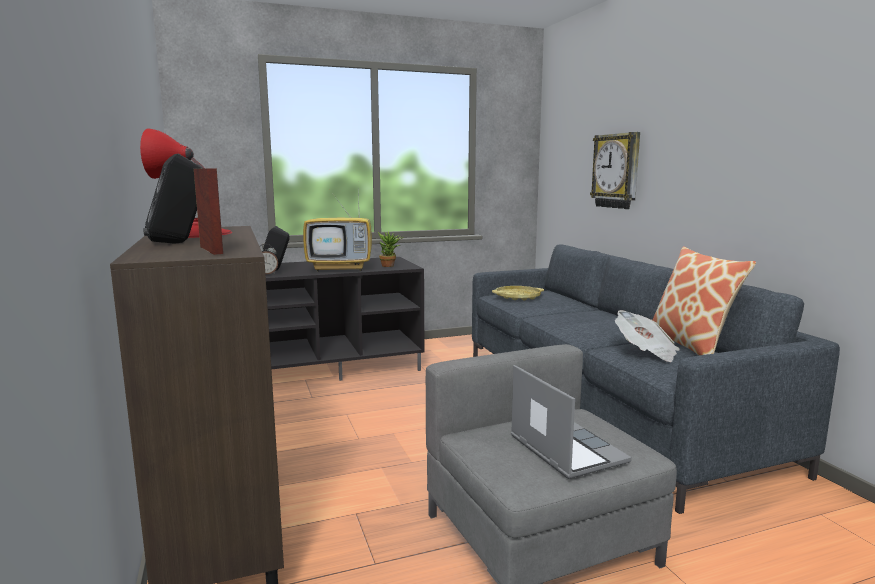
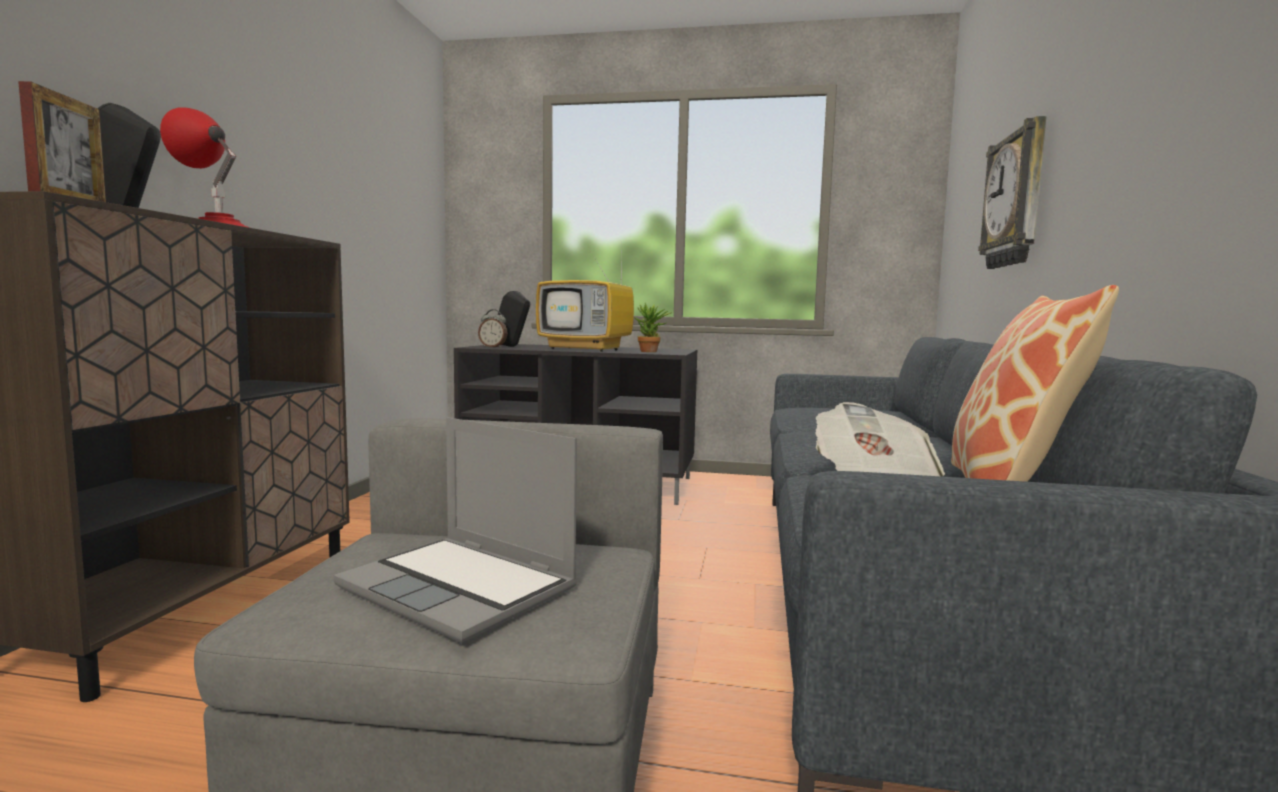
camera: 30 degrees right, 5 degrees down
yellow tray [492,286,544,300] -> none
laptop [511,365,632,479] -> laptop turned 120 degrees clockwise [333,417,577,643]

